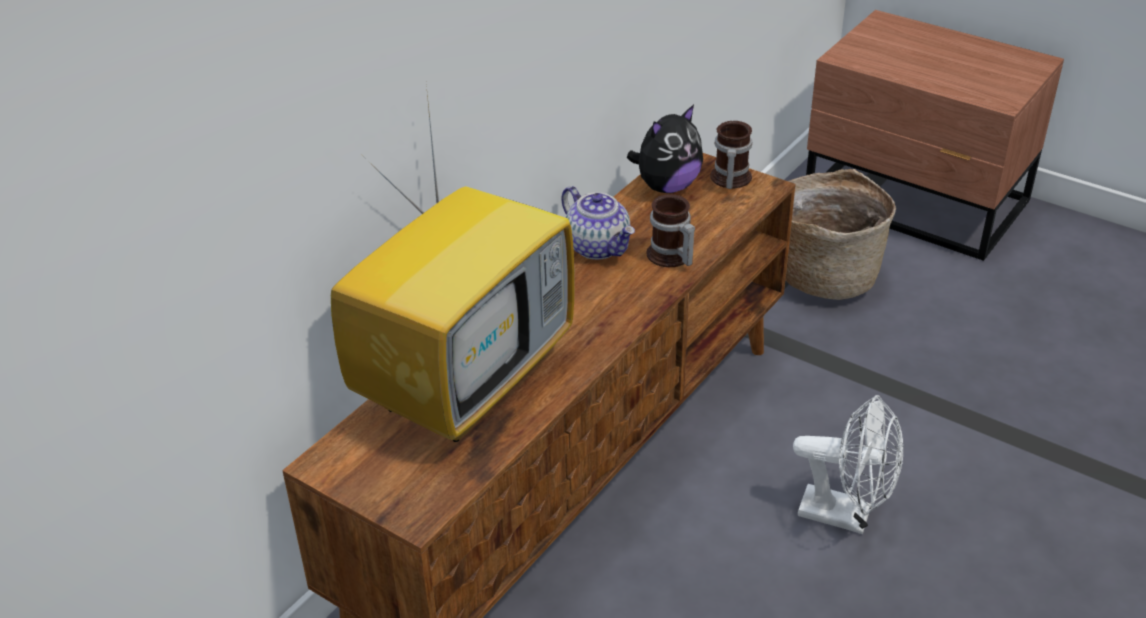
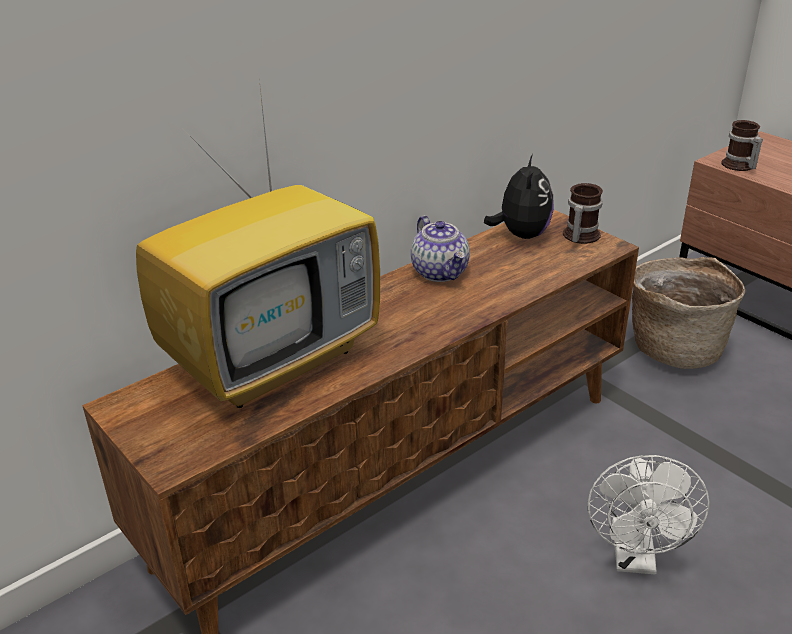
camera: 15 degrees right, 5 degrees down
plush toy [627,105,703,193] -> plush toy turned 60 degrees counterclockwise [484,154,554,239]
mug [646,194,695,267] -> mug moved to [721,120,763,171]
white fan [793,395,903,534] -> white fan turned 60 degrees clockwise [588,455,709,574]

